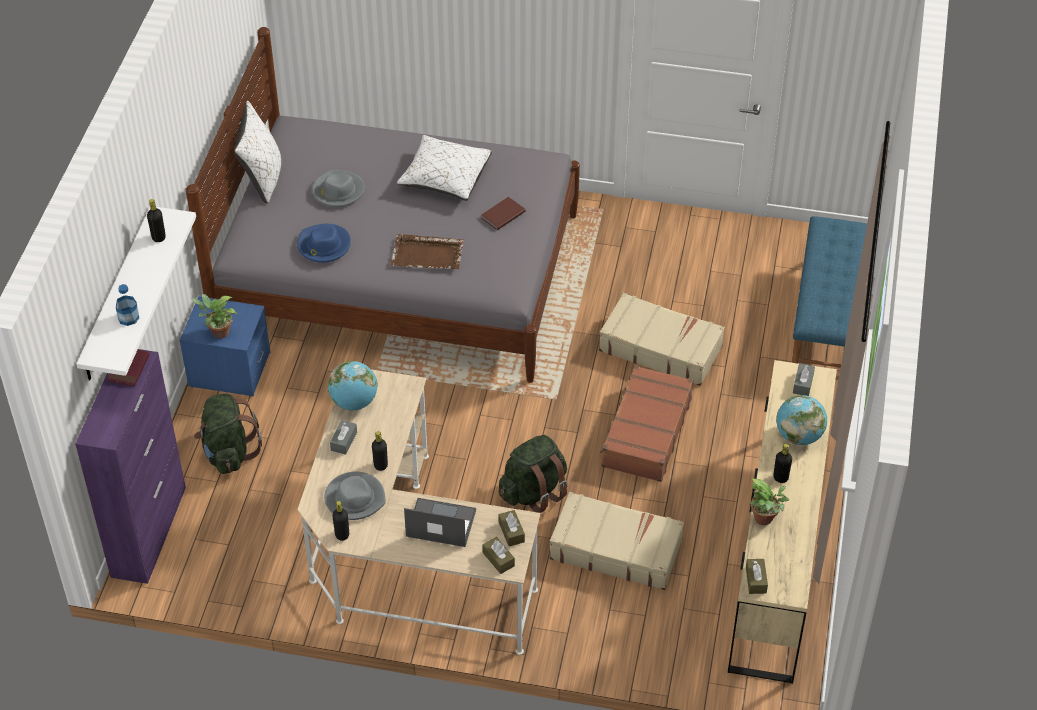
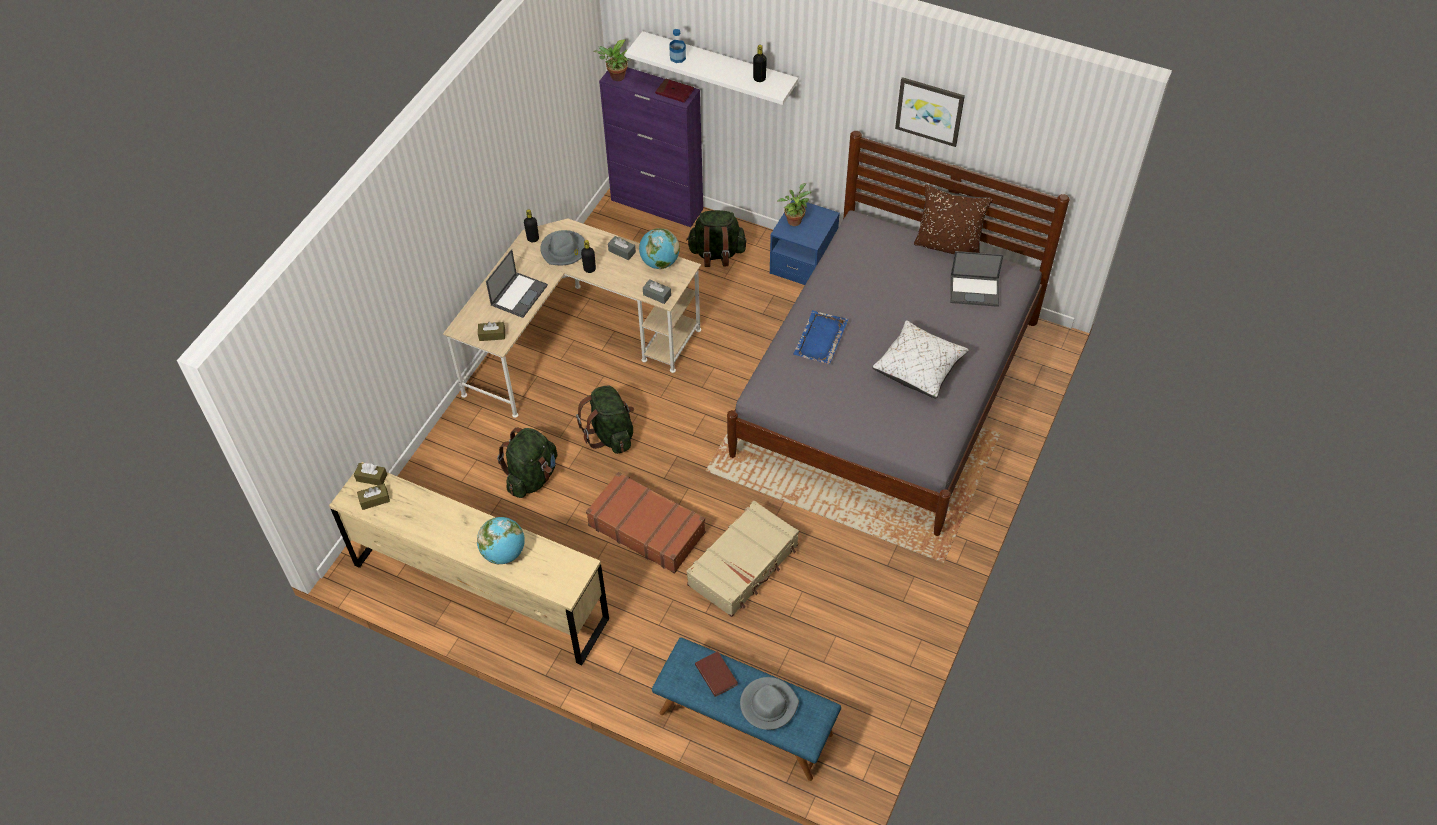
camera: 105 degrees right, 5 degrees up
white pillow [234,101,281,203] -> brown pillow [914,184,993,254]
blue hat [297,224,351,263] -> none
grey hat [312,169,365,207] -> grey hat moved to [740,677,799,730]
brown tray [390,234,464,269] -> blue tray [793,310,848,364]
brown book [481,197,526,230] -> brown book moved to [695,651,738,697]
brown tissue box [482,537,515,574] -> brown tissue box moved to [357,484,390,510]
beige suitcase [549,492,684,590] -> green backpack [497,428,557,498]
potted plant [750,479,789,525] -> potted plant moved to [593,39,631,81]
black bottle [773,444,792,483] -> none
grey tissue box [793,363,815,396] -> grey tissue box moved to [643,279,671,304]
none -> picture [895,77,965,147]
none -> laptop [950,251,1004,307]

